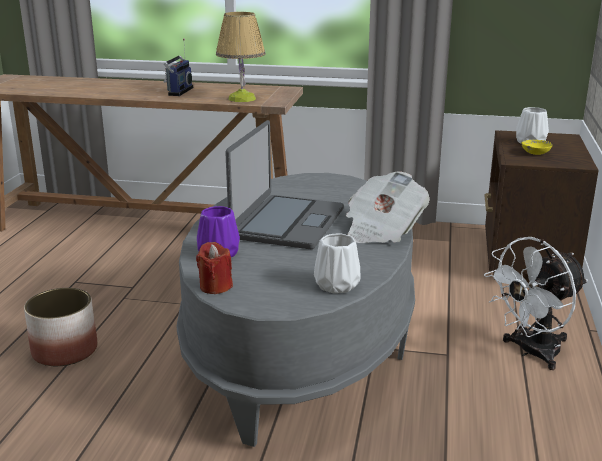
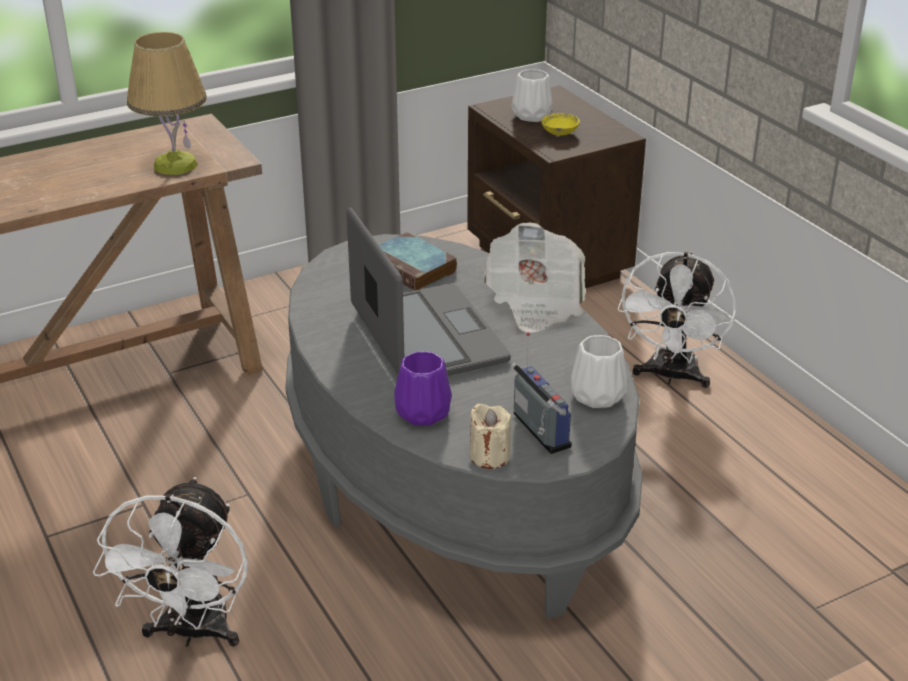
camera: 40 degrees left, 10 degrees up
planter [24,288,97,366] -> white fan [93,477,248,647]
radio [164,38,193,96] -> radio moved to [511,332,572,454]
red candle [196,242,233,294] -> beige candle [470,404,511,469]
none -> book [379,232,457,291]

